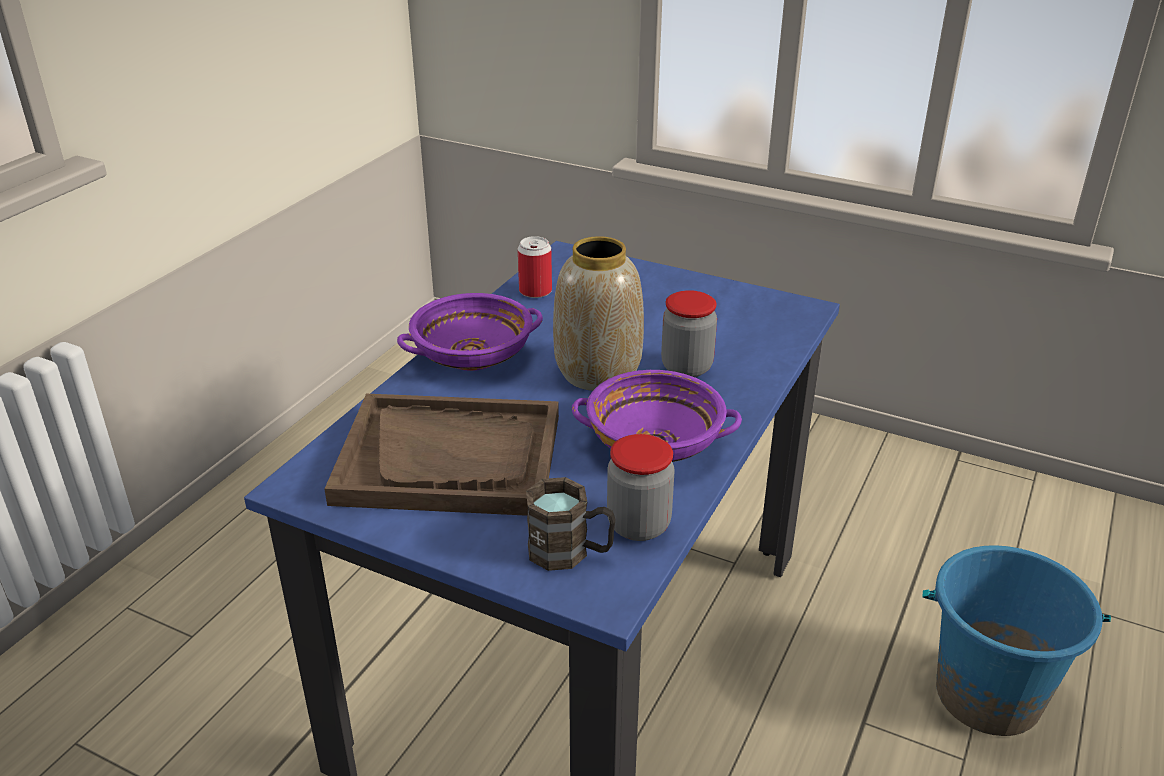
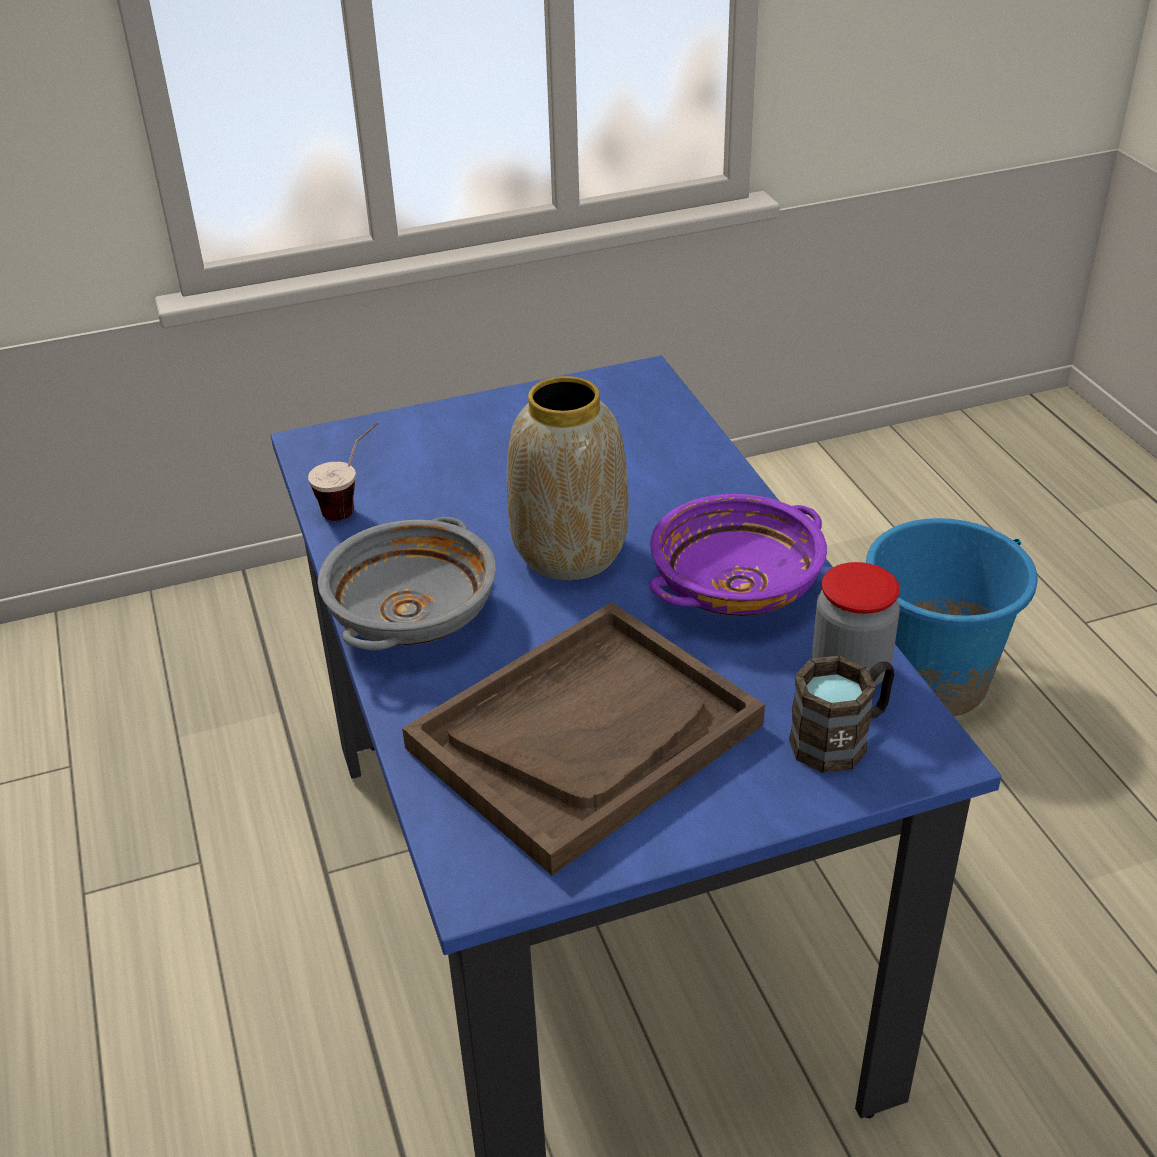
camera: 45 degrees left, 5 degrees up
purple bowl [397,293,543,371] -> grey bowl [318,517,496,650]
can [518,236,552,298] -> cup [308,422,379,521]
jar [661,290,717,377] -> none

